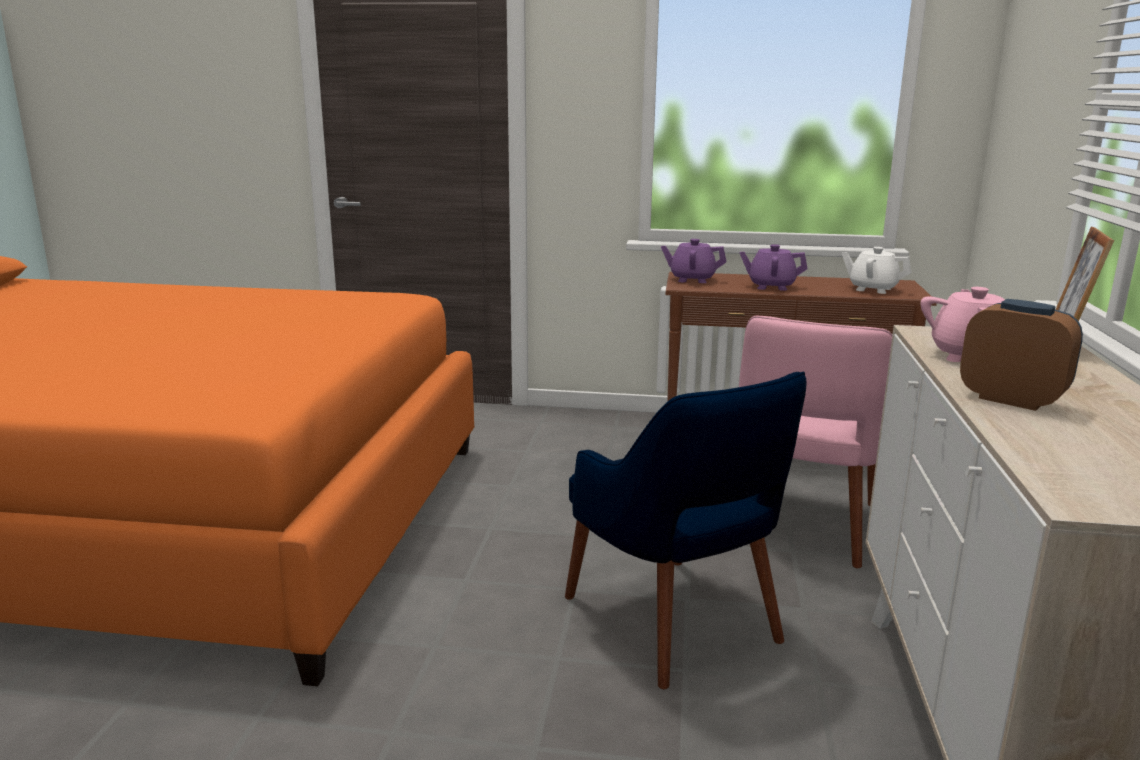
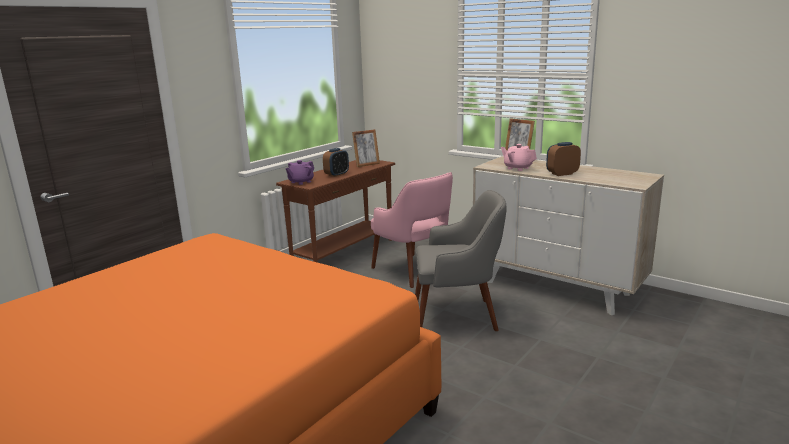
camera: 60 degrees left, 0 degrees up
blue armchair [565,372,806,689] -> grey armchair [415,190,507,331]
purple teapot [739,244,808,291] -> alarm clock [323,148,349,177]
white teapot [842,247,911,294] -> picture frame [352,129,380,167]

